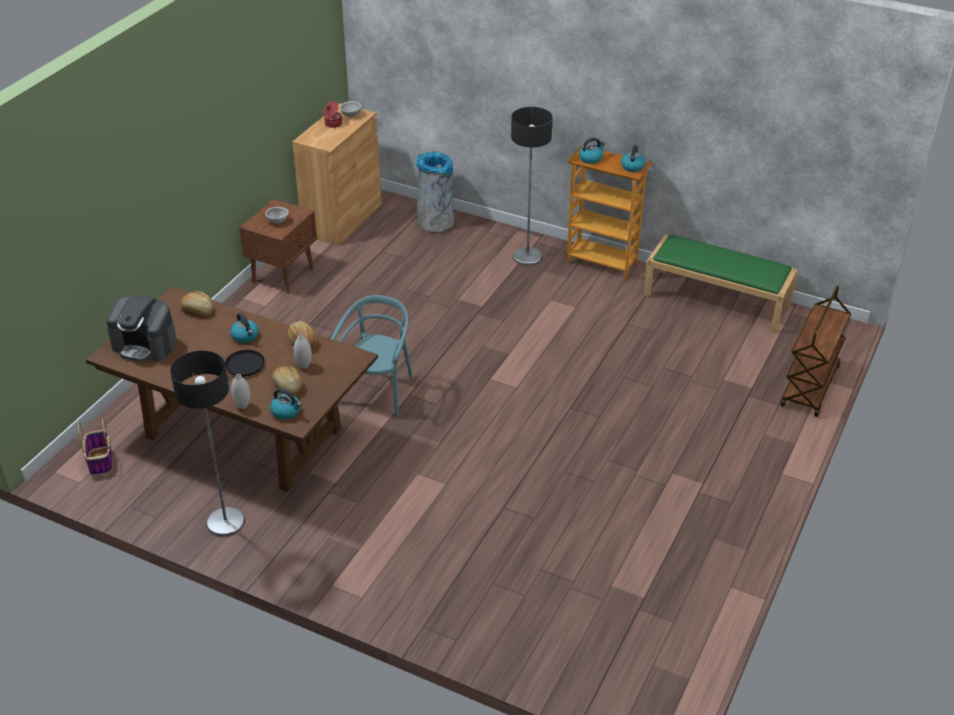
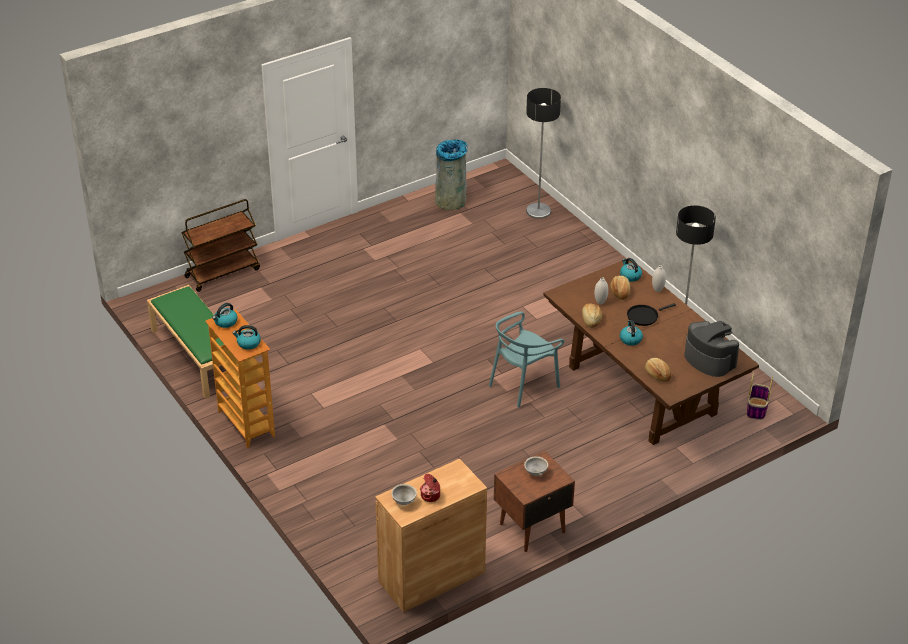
camera: 150 degrees left, 0 degrees up
grey trash can [415,151,454,232] -> grey trash can moved to [435,140,468,210]
floor lamp [511,107,553,266] -> floor lamp moved to [526,88,561,219]

